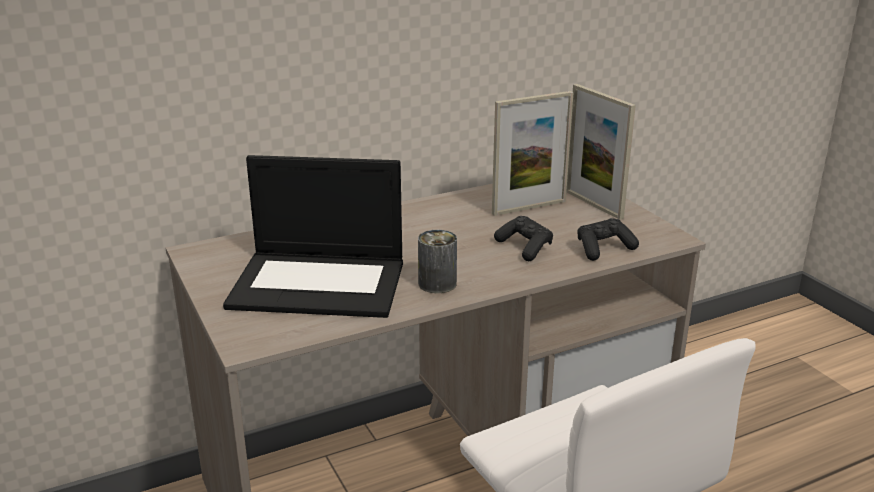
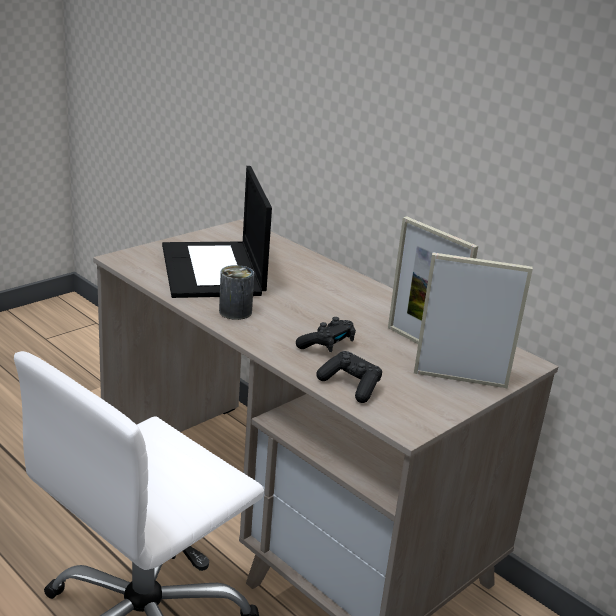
camera: 70 degrees right, 0 degrees up
picture frame [566,84,636,220] -> picture frame turned 60 degrees clockwise [414,252,533,389]

